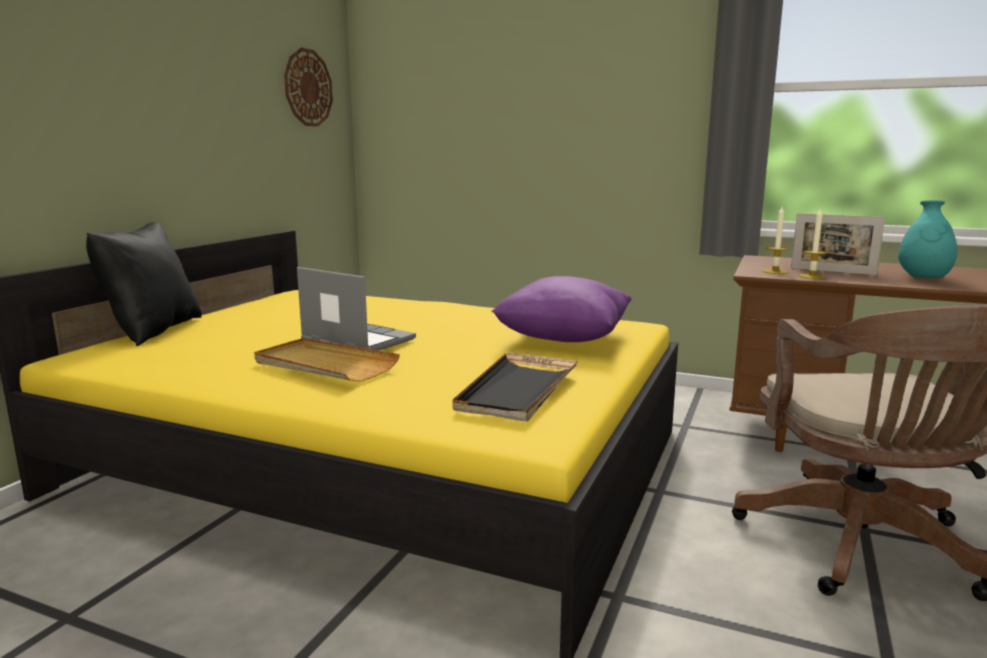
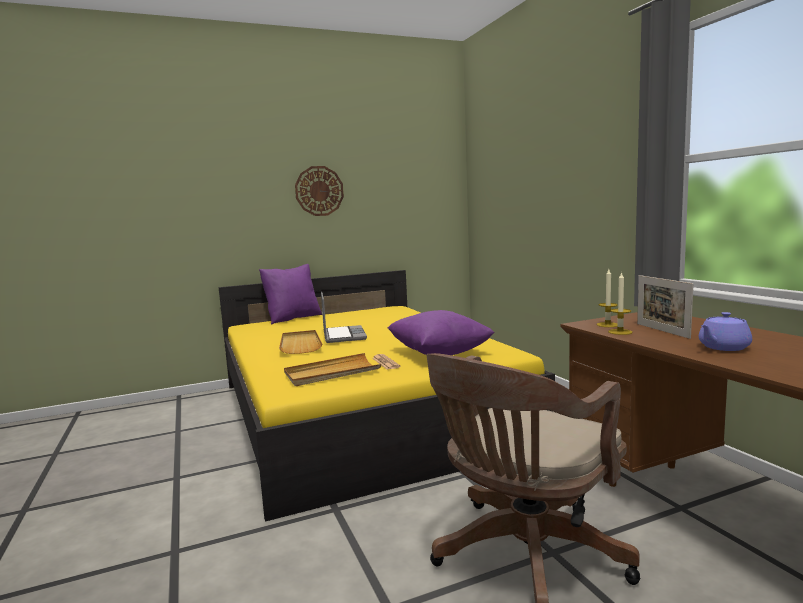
camera: 45 degrees right, 5 degrees down
black pillow [86,222,202,346] -> purple pillow [259,264,322,324]
wall clock [284,47,333,127] -> wall clock moved to [295,166,344,216]
black tray [453,354,577,422] -> beige tray [284,353,381,386]
turquoise vase [898,200,957,278] -> purple teapot [699,312,752,351]

